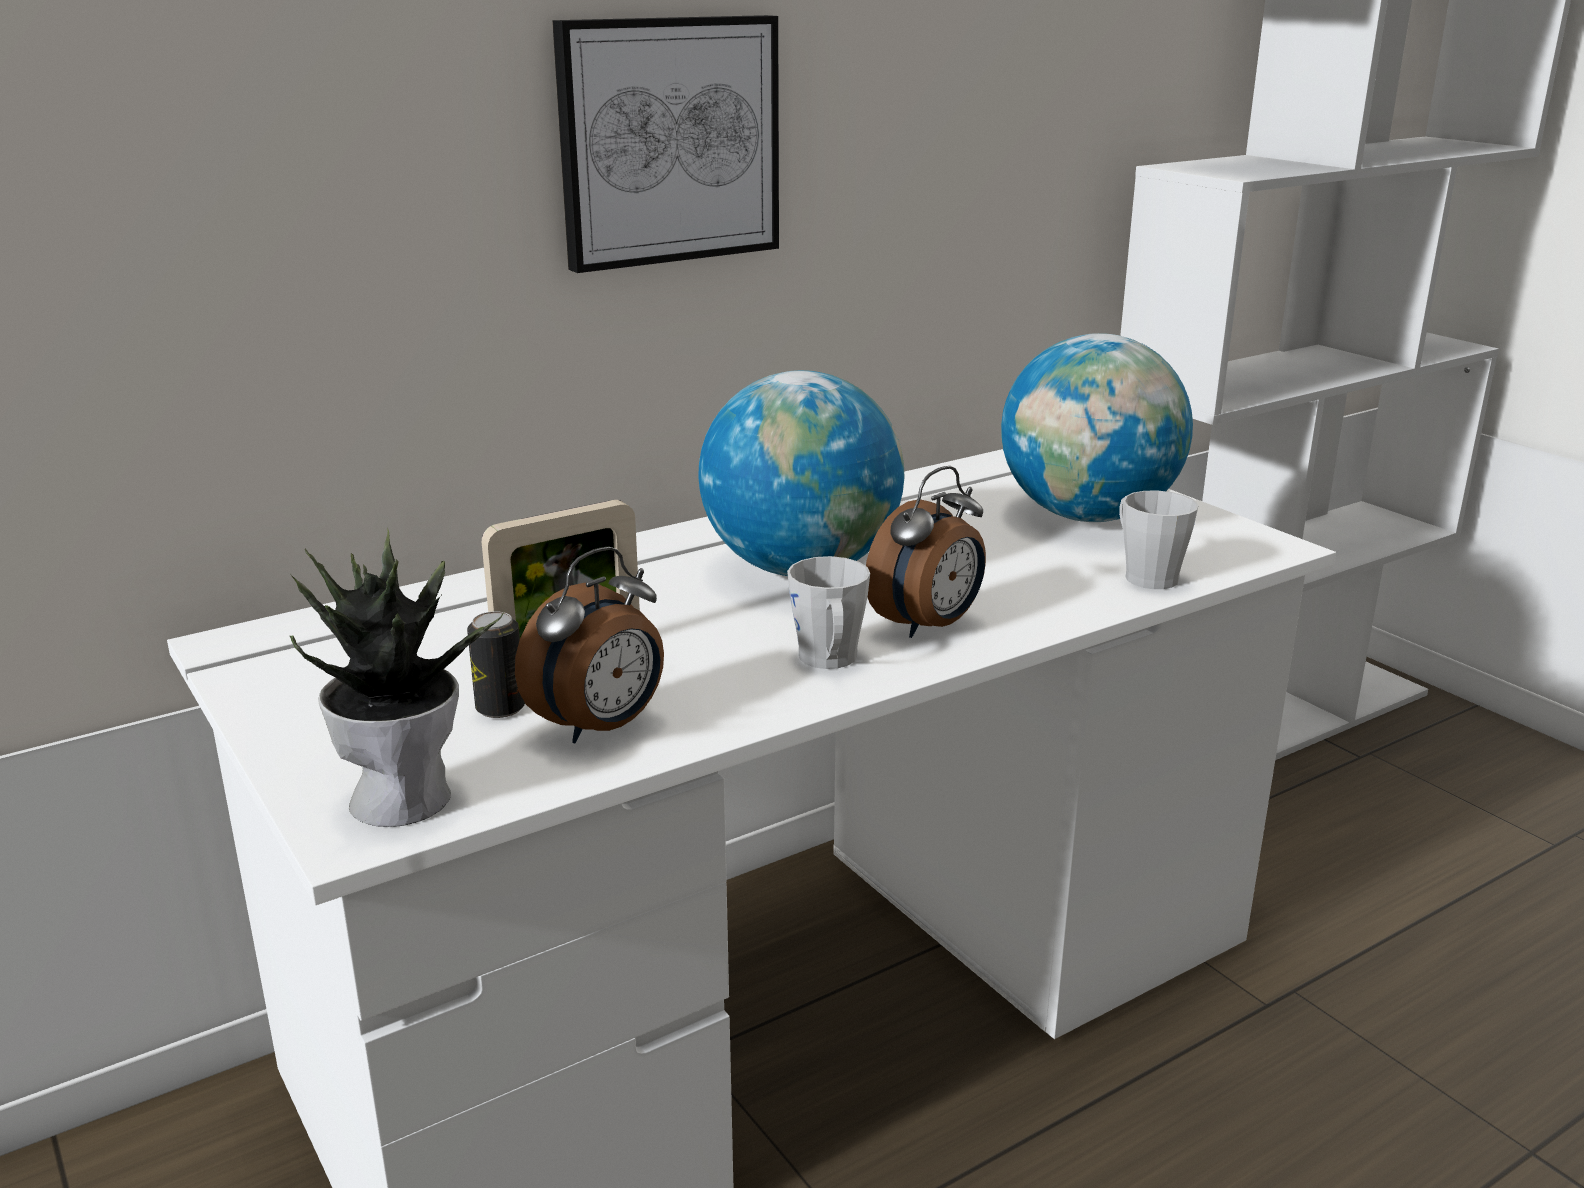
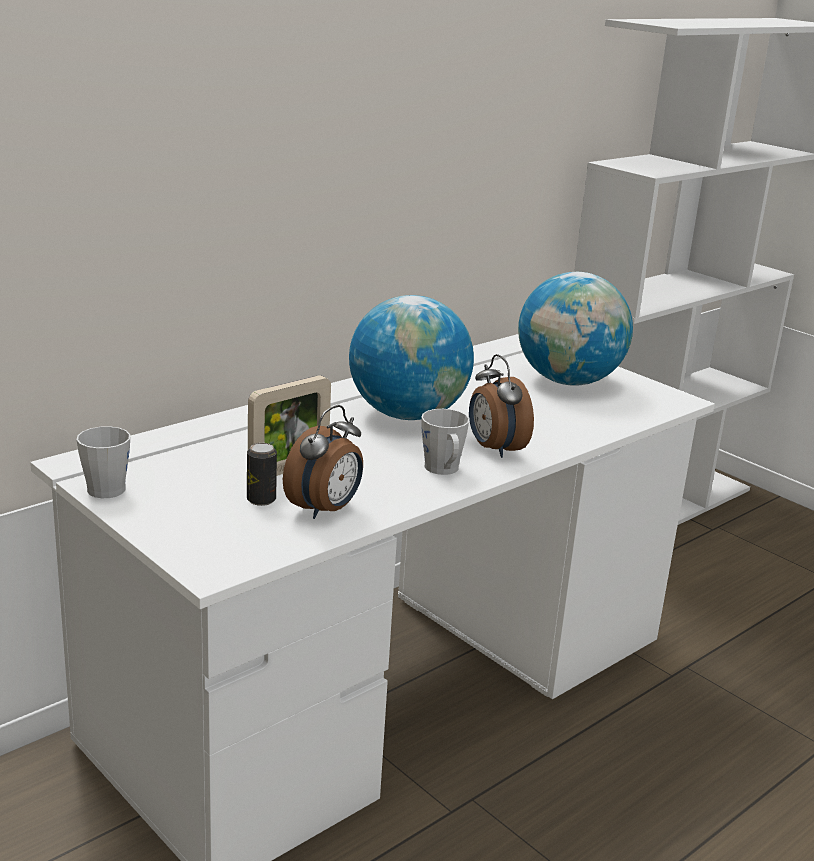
camera: 10 degrees left, 0 degrees up
potted plant [289,530,504,827] -> none
picture [552,15,779,273] -> none
alarm clock [866,466,986,638] -> alarm clock turned 120 degrees clockwise [469,354,534,458]
grey mug [1119,491,1199,589] -> grey mug moved to [77,426,131,498]

